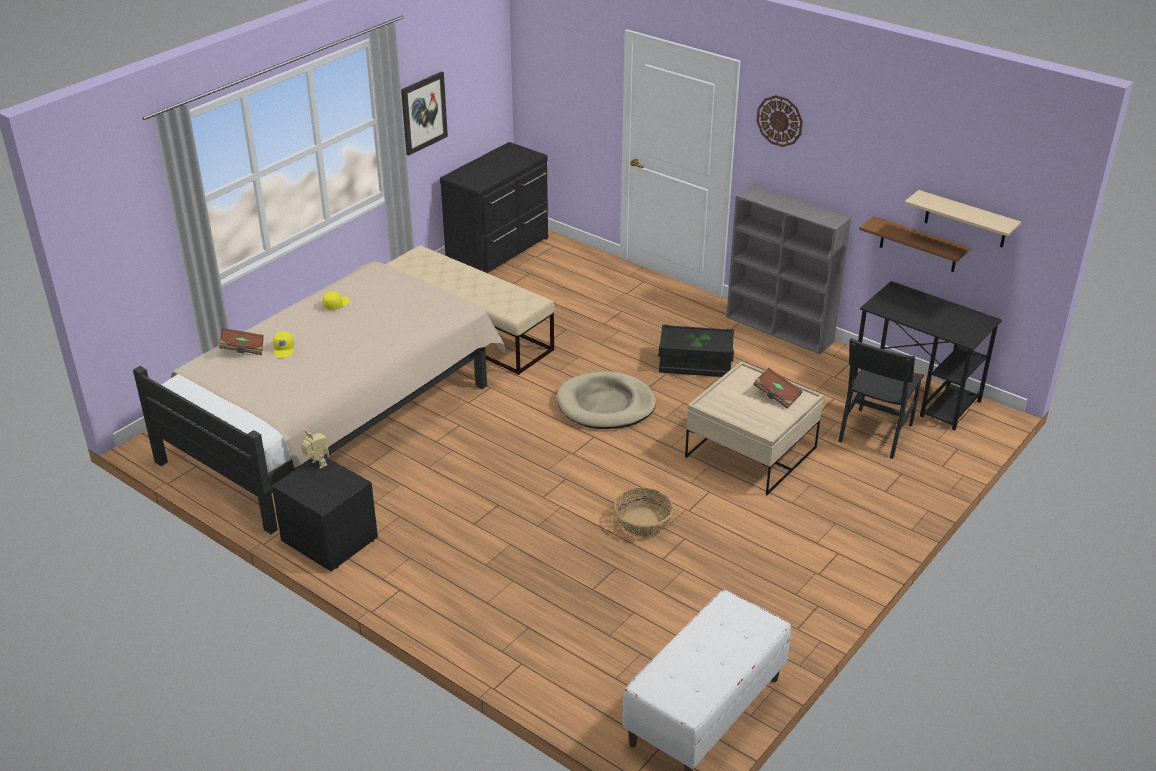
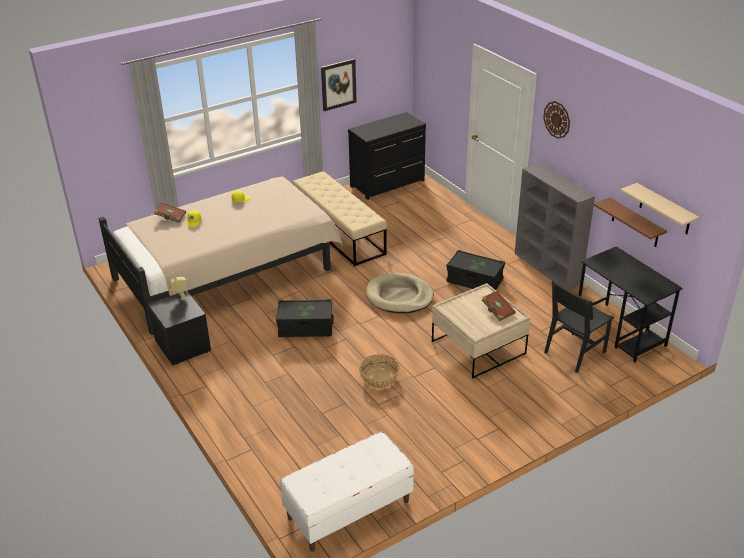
camera: 20 degrees right, 0 degrees up
none -> black storage box [276,299,334,337]

